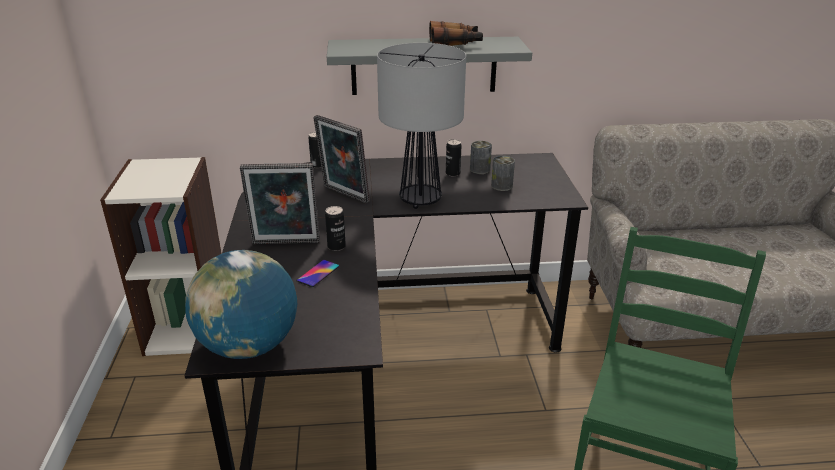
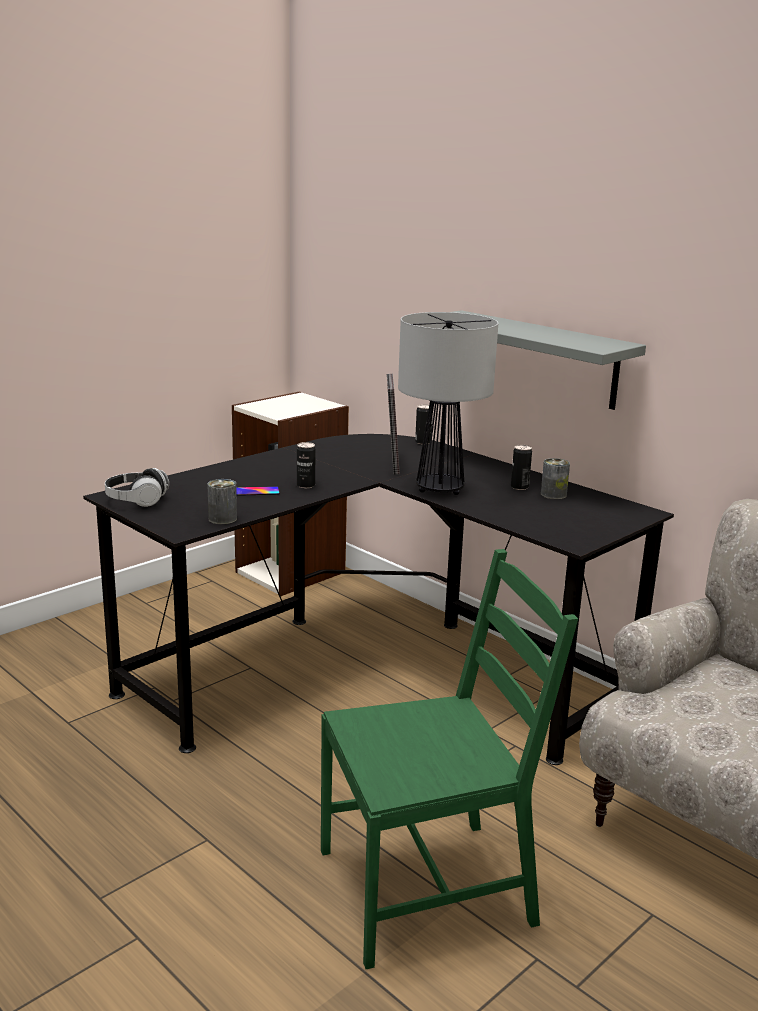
camera: 50 degrees right, 10 degrees down
globe [185,250,297,359] -> headphones [105,468,169,507]
picture frame [240,163,320,244] -> none
binoculars [429,21,483,46] -> none
can [491,156,515,191] -> can moved to [207,479,237,524]

